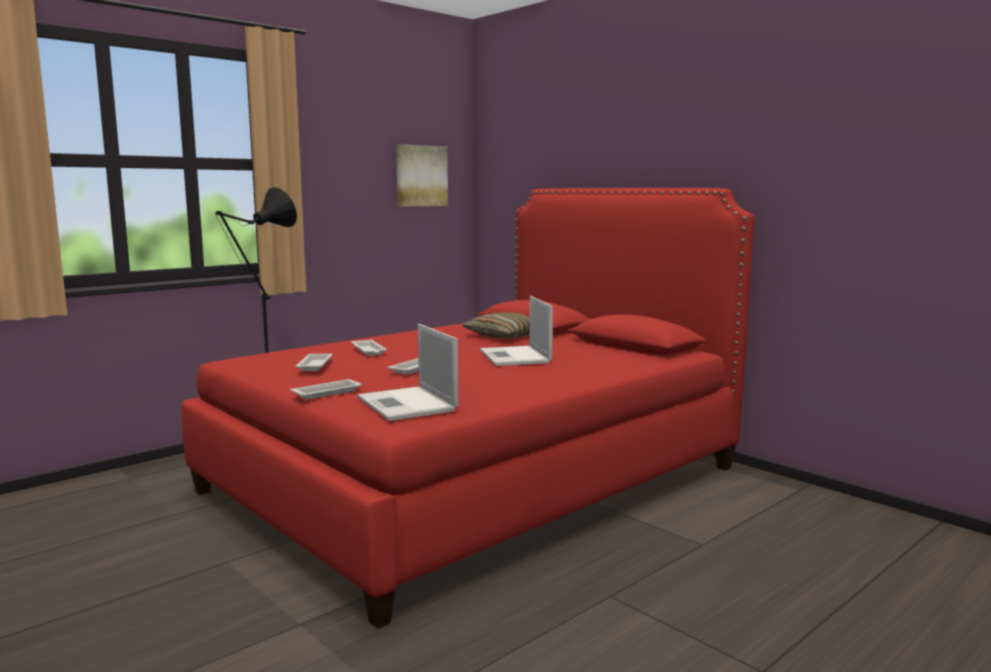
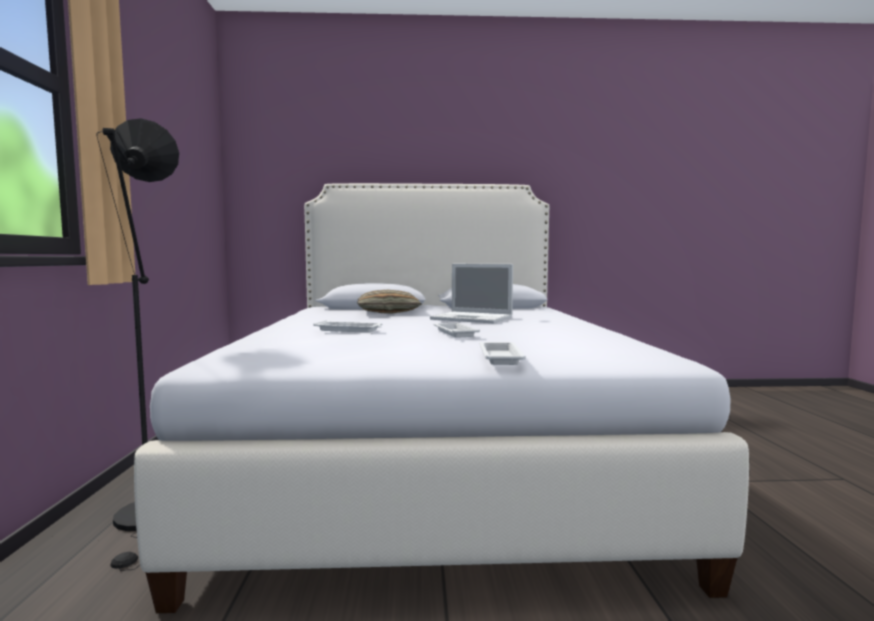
camera: 50 degrees left, 5 degrees down
red bed [181,188,755,629] -> white bed [134,183,749,613]
white tray [295,354,333,371] -> none
laptop [358,324,458,421] -> none
picture [396,144,448,207] -> none

